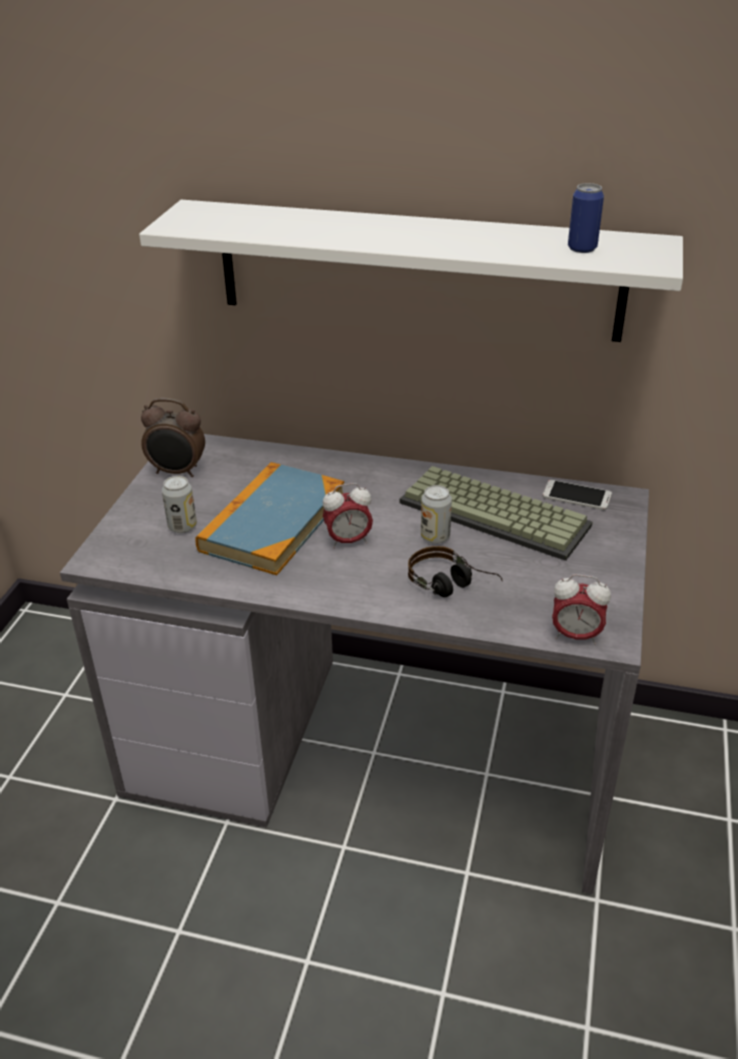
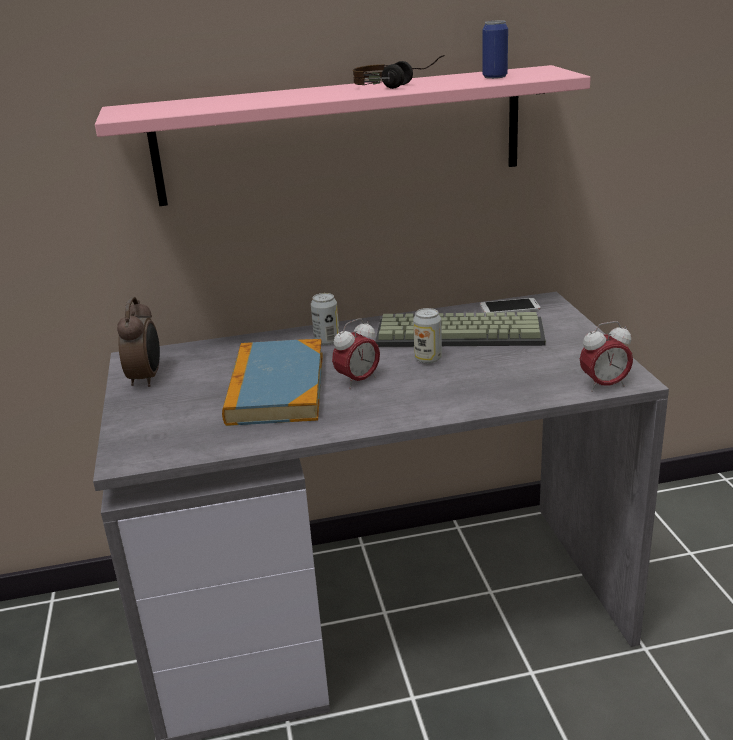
camera: 25 degrees left, 10 degrees down
white shelf [139,200,683,342] -> pink shelf [95,65,591,206]
alarm clock [141,398,205,477] -> alarm clock turned 75 degrees counterclockwise [117,297,160,387]
can [162,476,197,533] -> can moved to [311,293,339,345]
headphones [408,546,503,597] -> headphones moved to [353,55,444,89]

